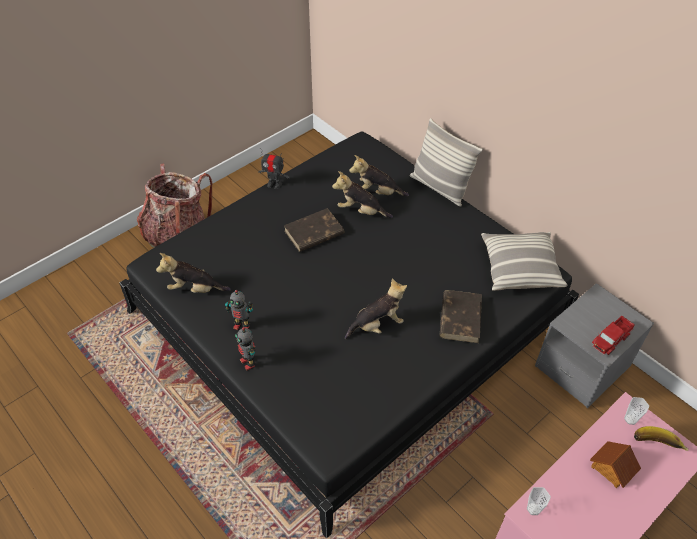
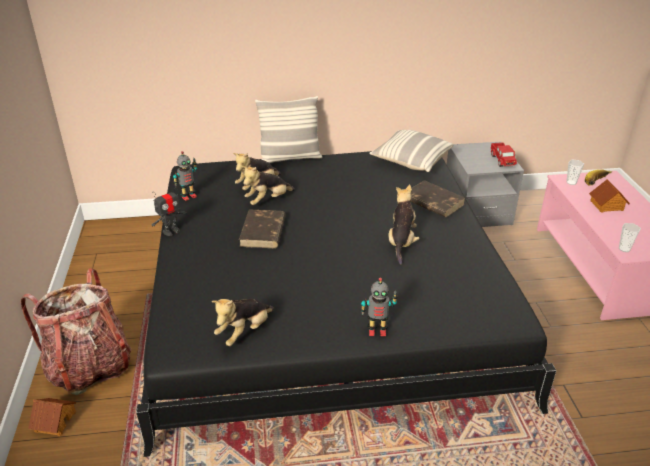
camera: 55 degrees left, 15 degrees down
toy robot [225,290,253,330] -> toy robot moved to [173,151,197,201]
none -> toy house [28,398,76,436]

